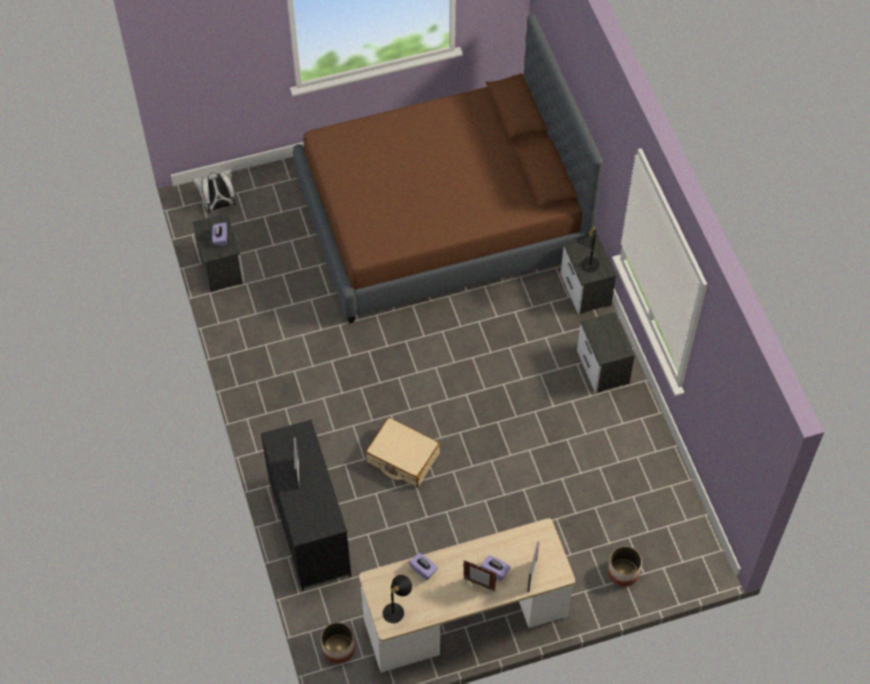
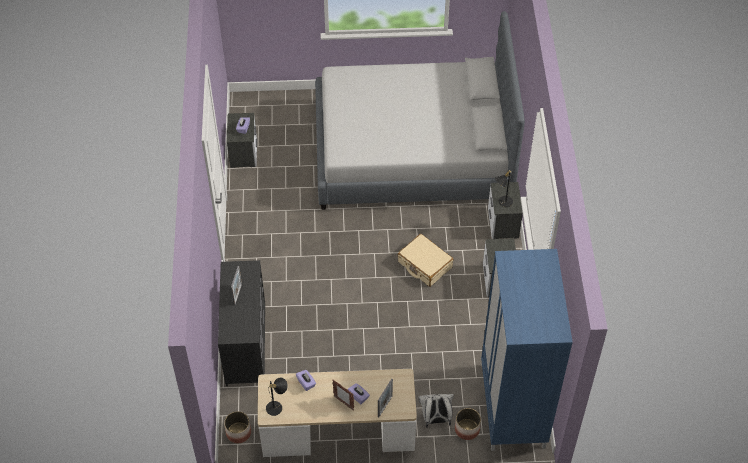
camera: 15 degrees right, 5 degrees down
white backpack [193,169,235,213] -> white backpack moved to [419,394,454,428]
brown bed [293,14,603,323] -> grey bed [315,11,525,210]
beige suitcase [365,417,440,488] -> beige suitcase moved to [398,234,453,287]
none -> blue wardrobe [481,249,573,451]

